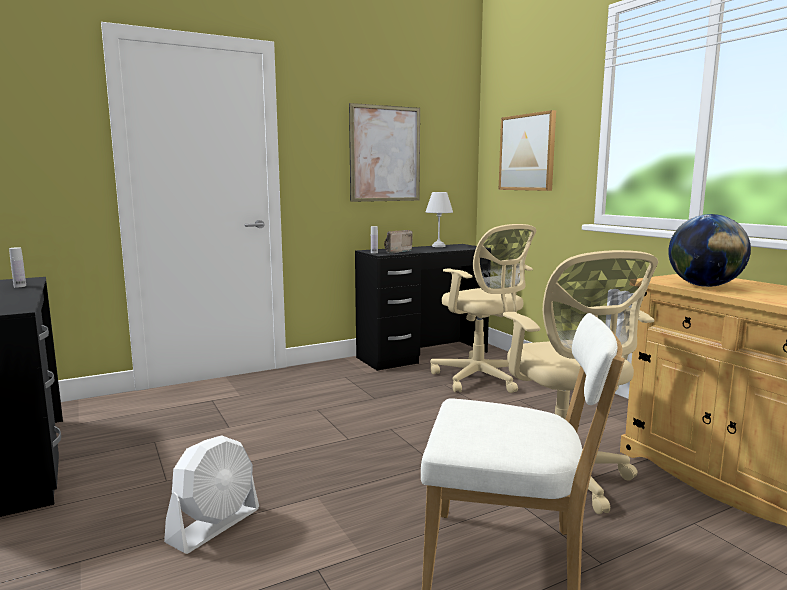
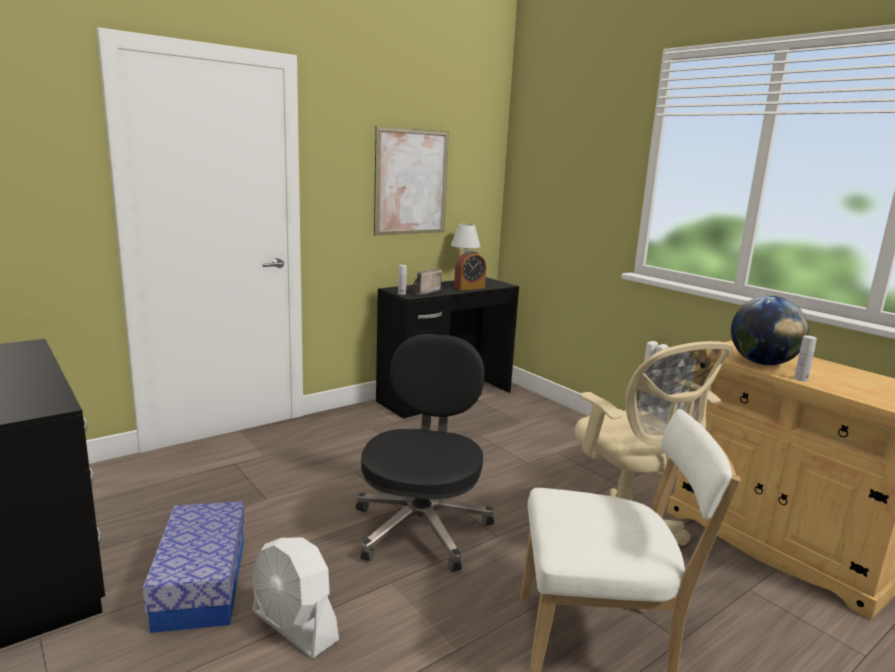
camera: 10 degrees left, 5 degrees up
white bottle [9,247,26,287] -> white bottle moved to [794,335,817,382]
white fan [164,435,259,554] -> white fan turned 105 degrees clockwise [252,538,339,658]
beige office chair [430,224,536,393] -> none
picture [499,110,556,191] -> none
none -> storage box [143,501,245,633]
none -> black office chair [356,334,494,572]
none -> alarm clock [454,251,486,290]

